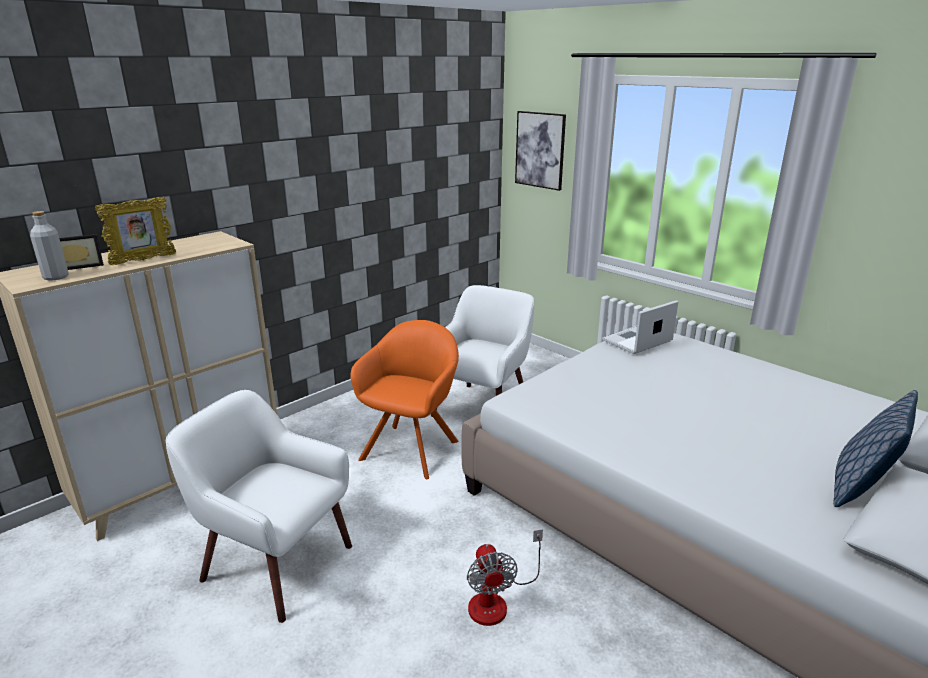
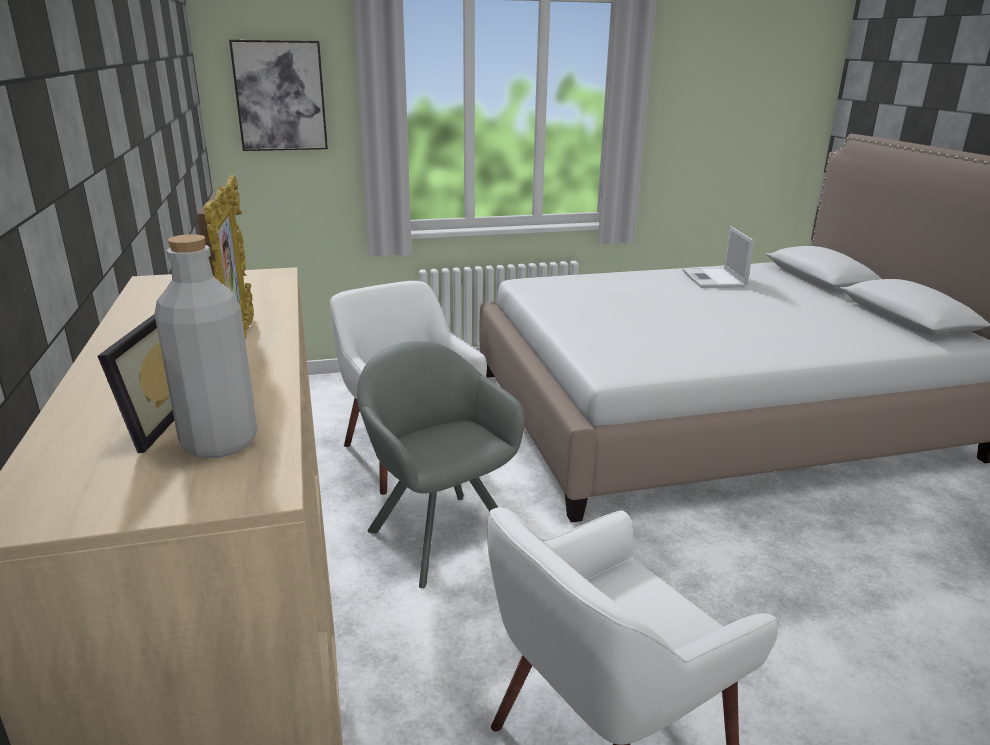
camera: 60 degrees left, 0 degrees up
orange armchair [350,320,459,479] -> grey armchair [357,341,525,588]
fan [467,529,543,626] -> none
laptop [602,300,678,354] -> laptop moved to [682,226,754,288]
pillow [833,390,918,507] -> none

